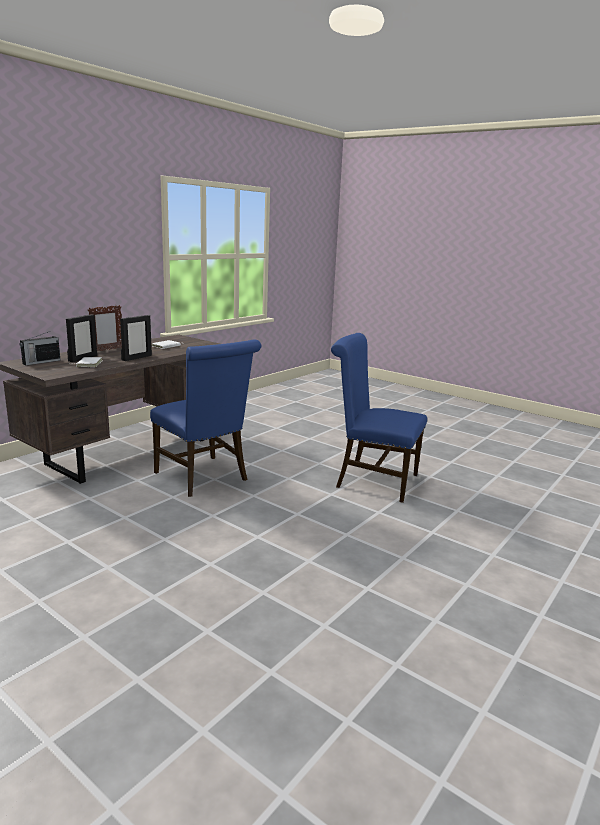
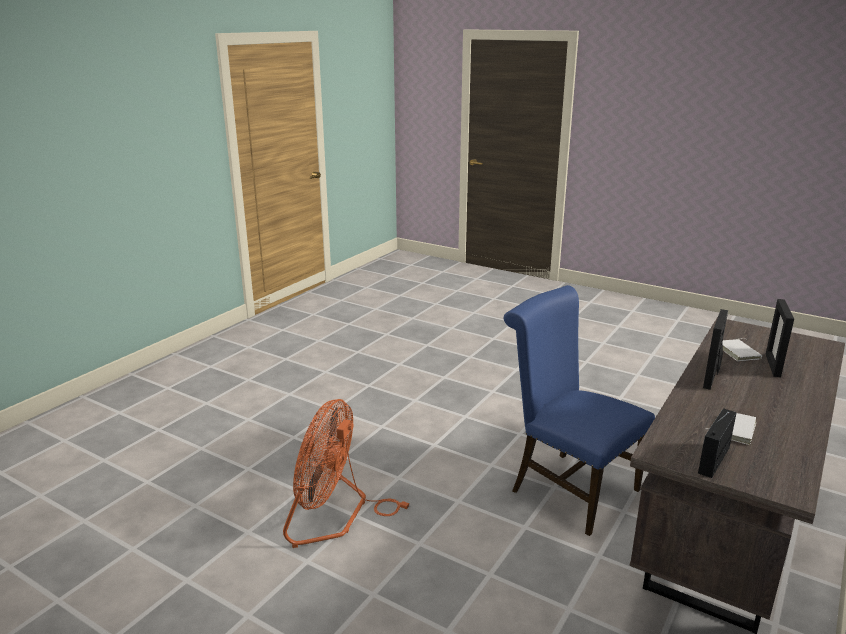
camera: 175 degrees right, 5 degrees up
radio [19,331,60,365] -> radio moved to [698,408,737,478]
picture frame [88,305,122,351] -> none
blue chair [331,333,427,503] -> orange fan [283,399,411,548]

